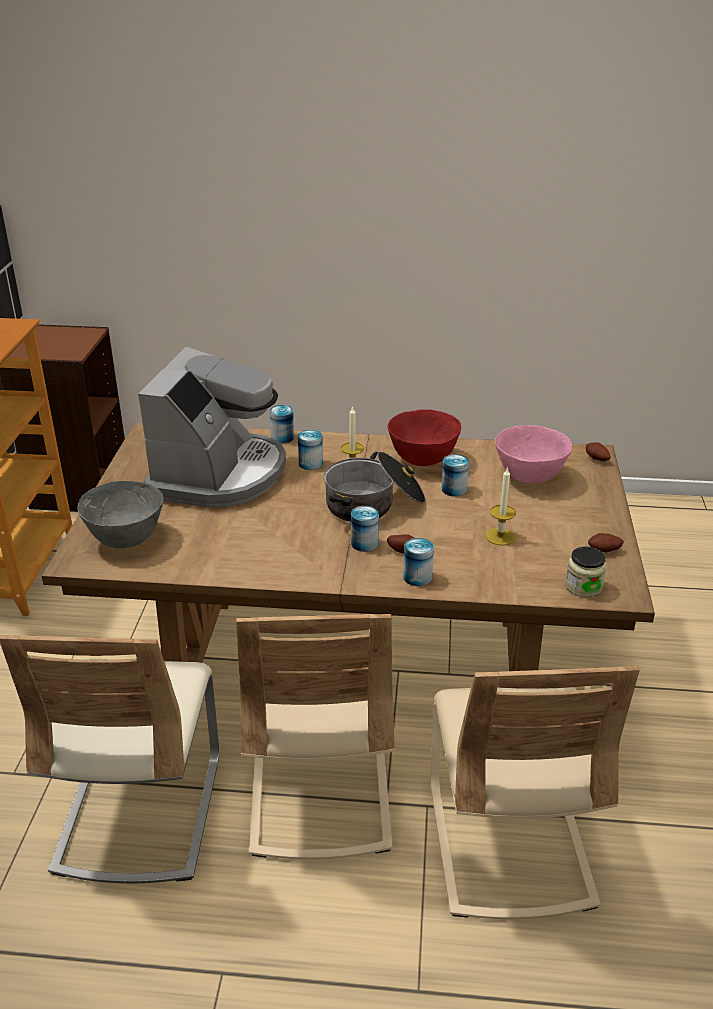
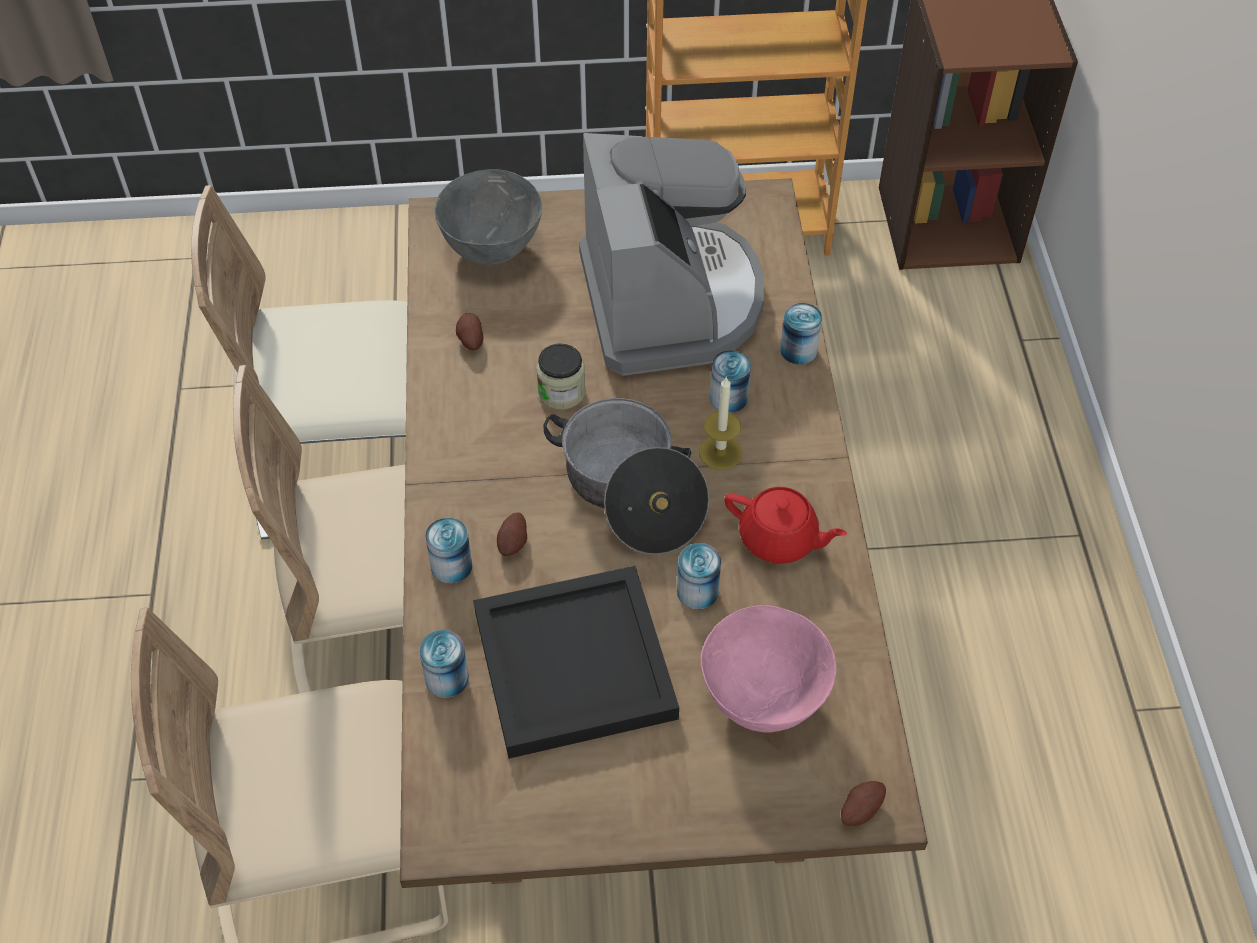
camera: 80 degrees right, 20 degrees up
coffee machine [138,347,286,508] -> coffee machine turned 105 degrees counterclockwise [579,133,764,376]
can [351,506,379,552] -> can moved to [419,630,469,698]
red bowl [388,409,461,466] -> red teapot [724,487,847,564]
candle [486,467,516,546] -> black tray [473,566,679,759]
jar [565,547,606,598] -> jar moved to [536,344,585,410]
potato [588,533,624,552] -> potato moved to [456,313,483,350]

